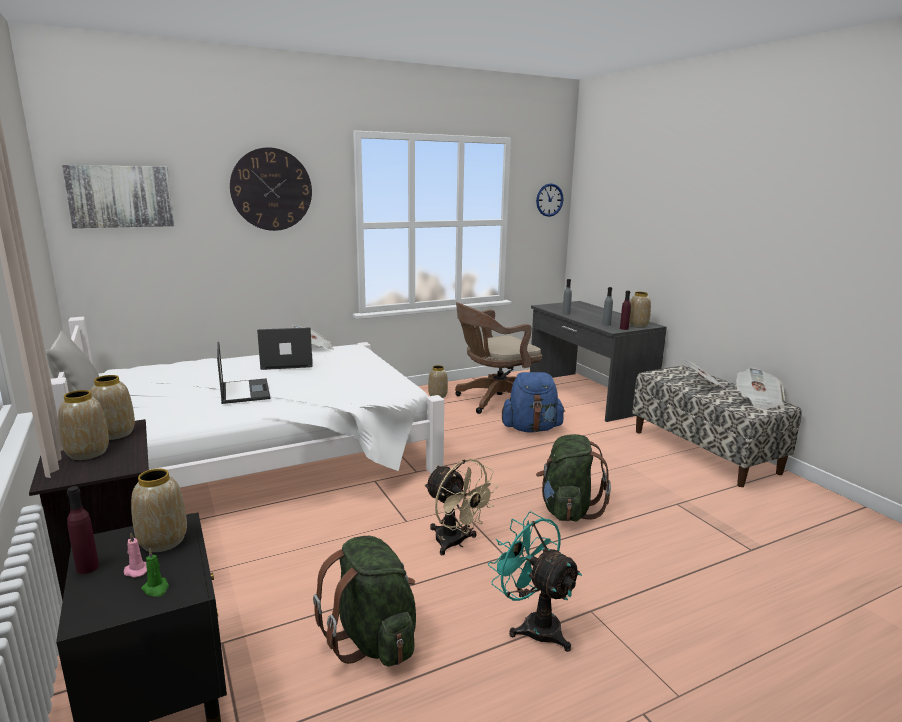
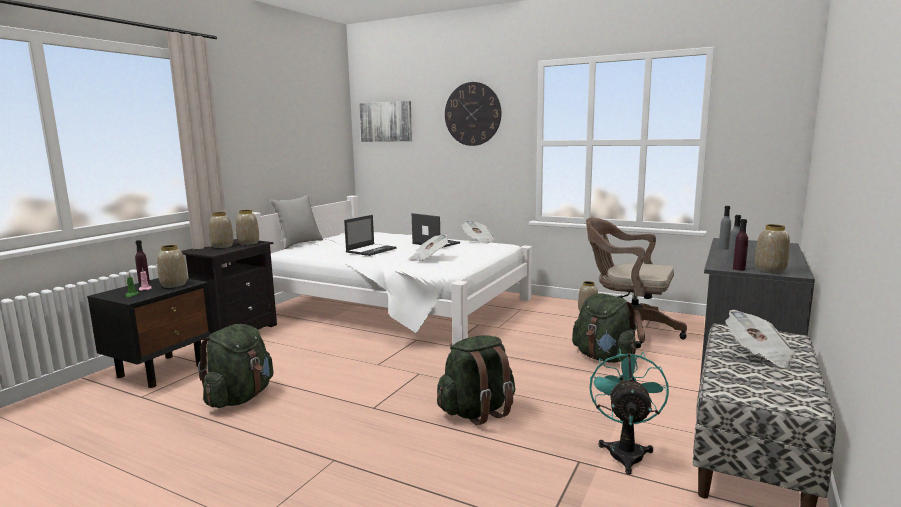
camera: 55 degrees right, 5 degrees down
beige fan [424,459,498,555] -> none
turquoise fan [488,511,582,652] -> turquoise fan moved to [590,349,669,475]
blue backpack [502,372,565,433] -> green backpack [572,293,637,363]
wall clock [536,183,563,217] -> none
newspaper [735,368,785,410] -> newspaper moved to [409,234,448,261]

